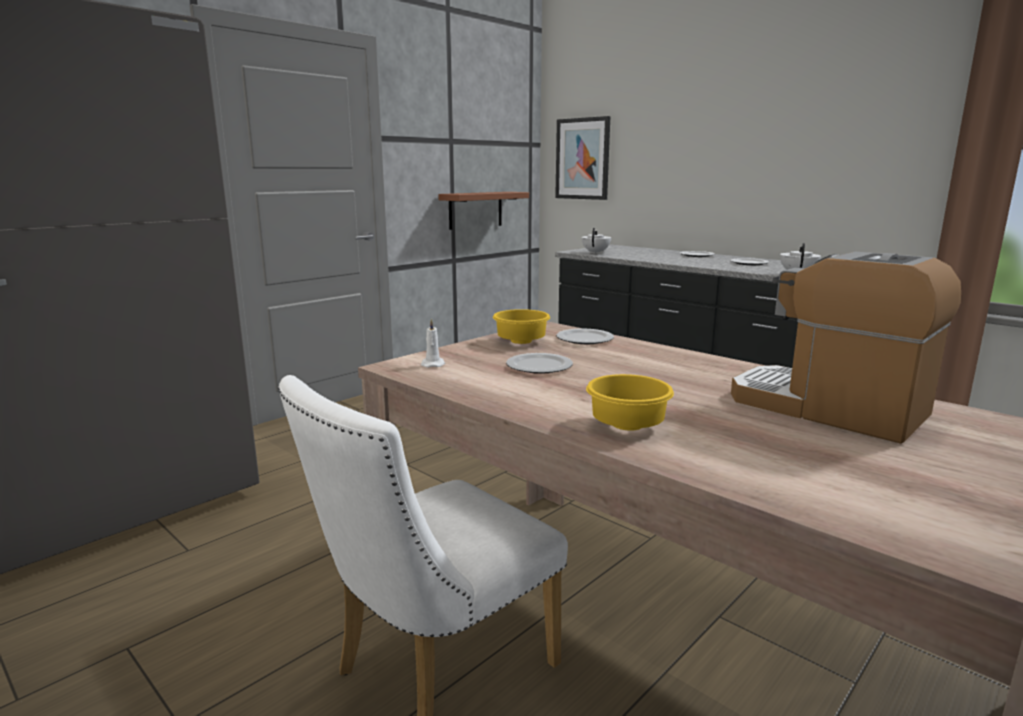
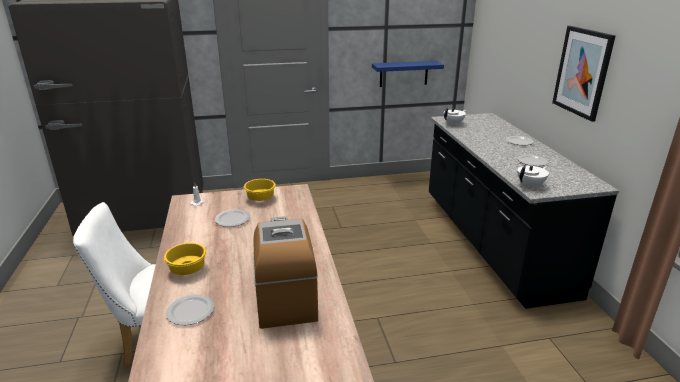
camera: 35 degrees right, 10 degrees up
brown shelf [438,192,529,230] -> blue shelf [372,61,444,87]
picture [555,116,610,200] -> picture moved to [552,26,615,122]
plate [556,329,614,344] -> plate moved to [166,294,214,325]

